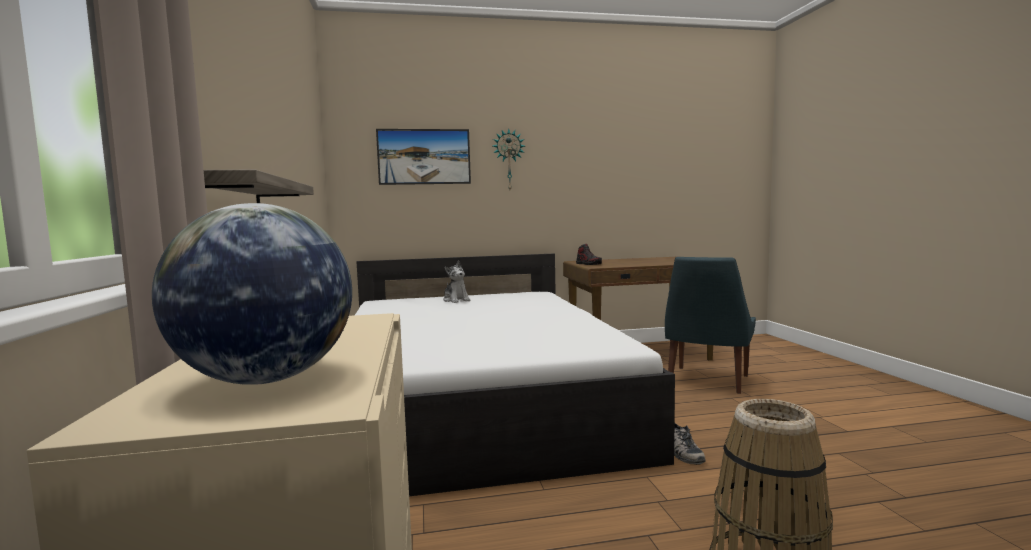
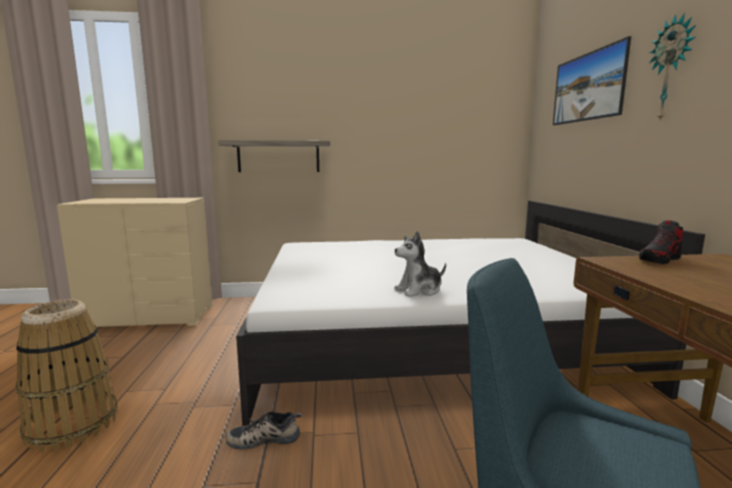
camera: 95 degrees right, 5 degrees up
globe [152,203,352,385] -> none
plush toy [443,260,470,303] -> plush toy moved to [394,231,446,297]

